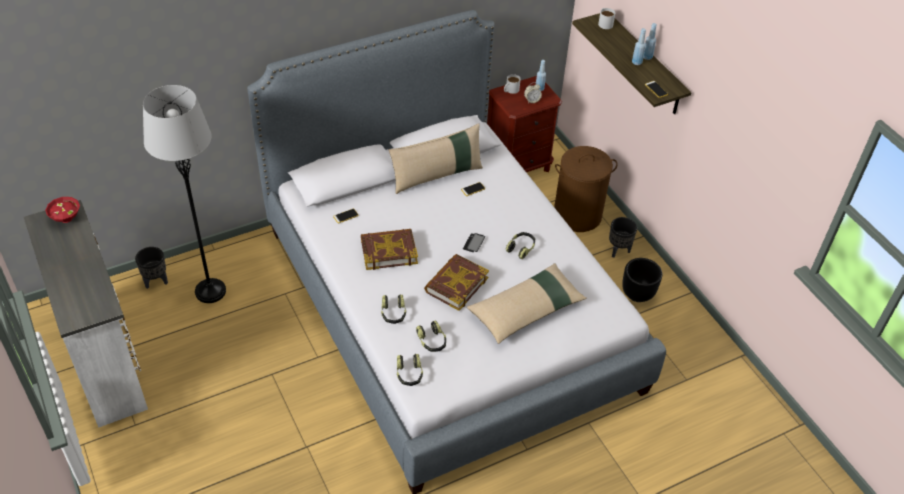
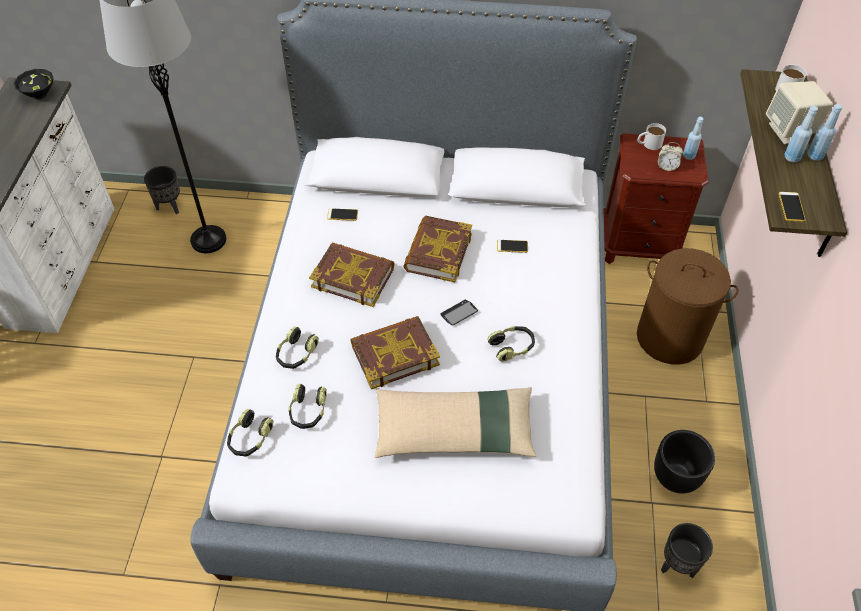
camera: 35 degrees right, 5 degrees up
red bowl [45,197,80,223] -> black bowl [14,69,54,99]
beige pillow [389,123,483,194] -> none
black planter [609,217,637,258] -> black planter moved to [661,523,713,578]
none -> book [403,215,472,283]
none -> beige speaker [766,81,833,144]

